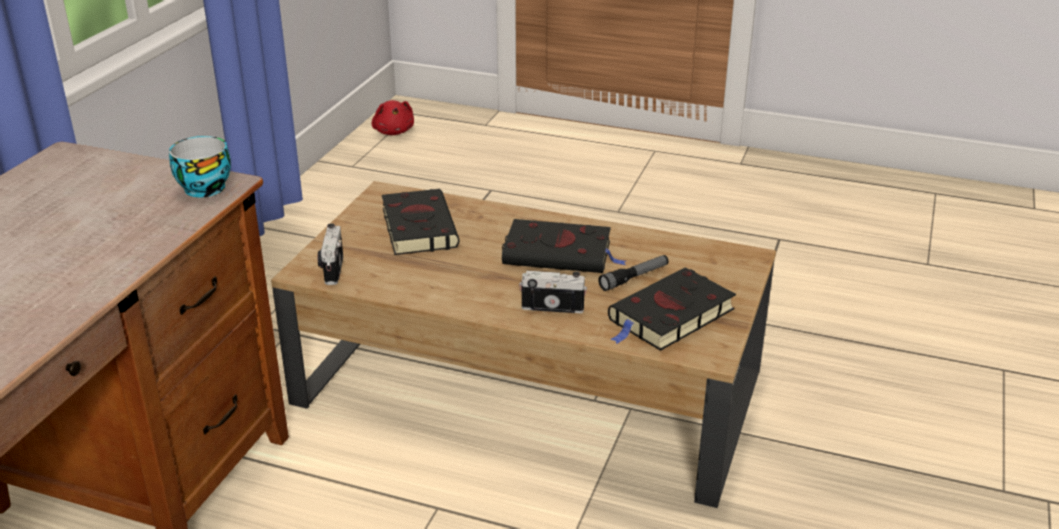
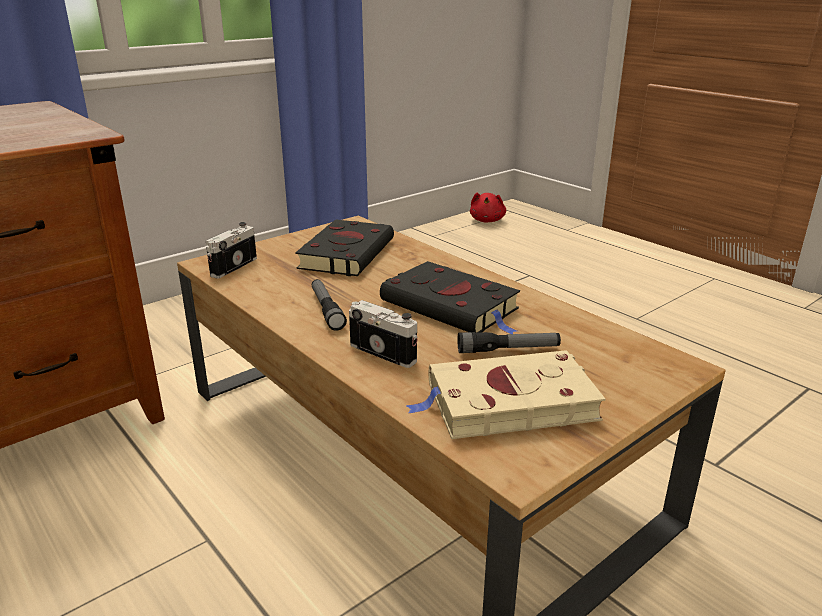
camera: 30 degrees right, 5 degrees down
cup [169,136,231,197] -> none
black book [608,267,736,351] -> beige book [406,350,606,439]
none -> flashlight [312,279,347,331]

